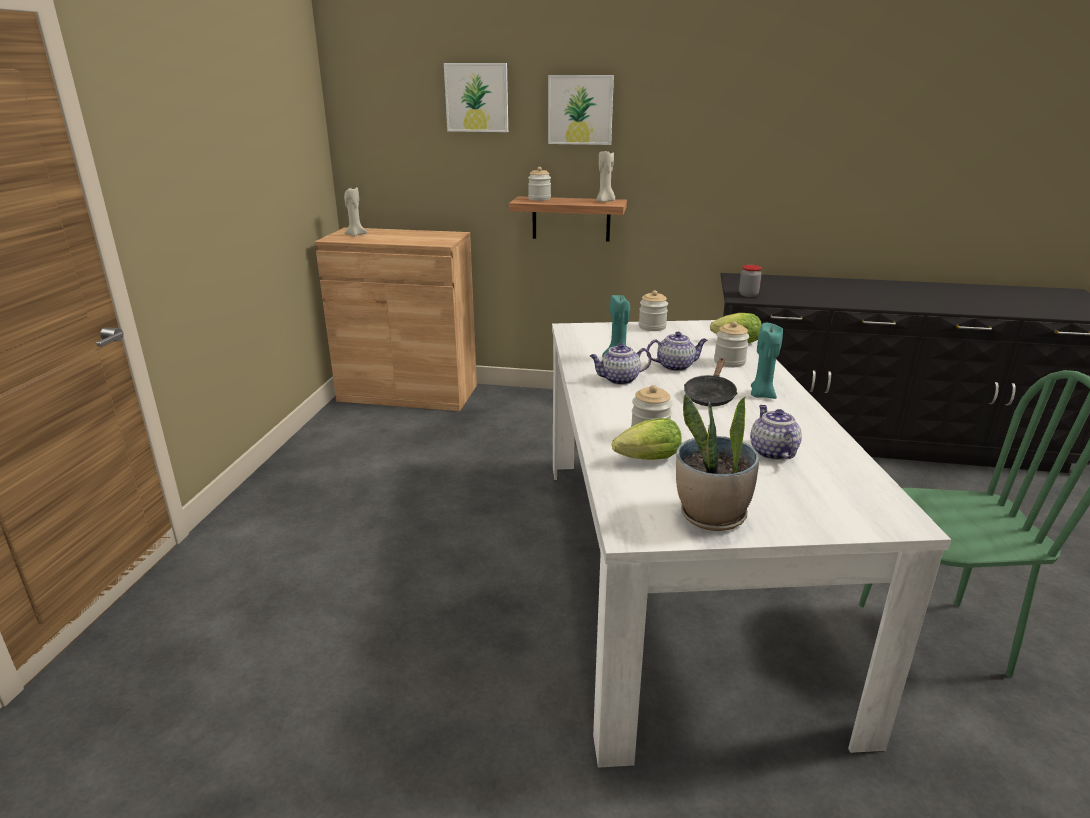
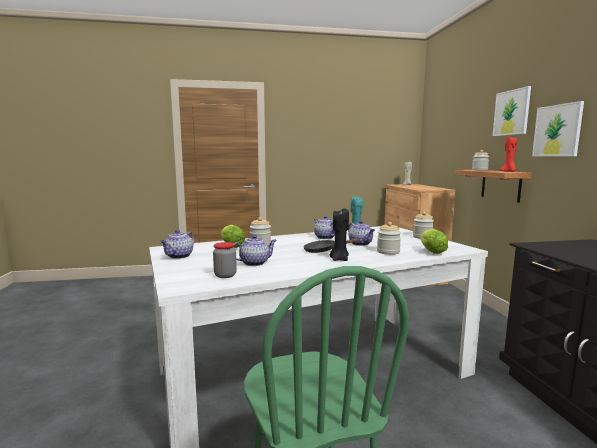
camera: 70 degrees right, 15 degrees down
picture [444,63,508,132] -> picture moved to [532,101,584,156]
beige candle [596,150,615,202] -> red candle [500,136,518,172]
potted plant [676,394,759,531] -> teapot [161,230,194,259]
jar [739,265,762,297] -> jar moved to [213,242,237,278]
turquoise candle [751,323,783,399] -> black candle [330,208,349,261]

